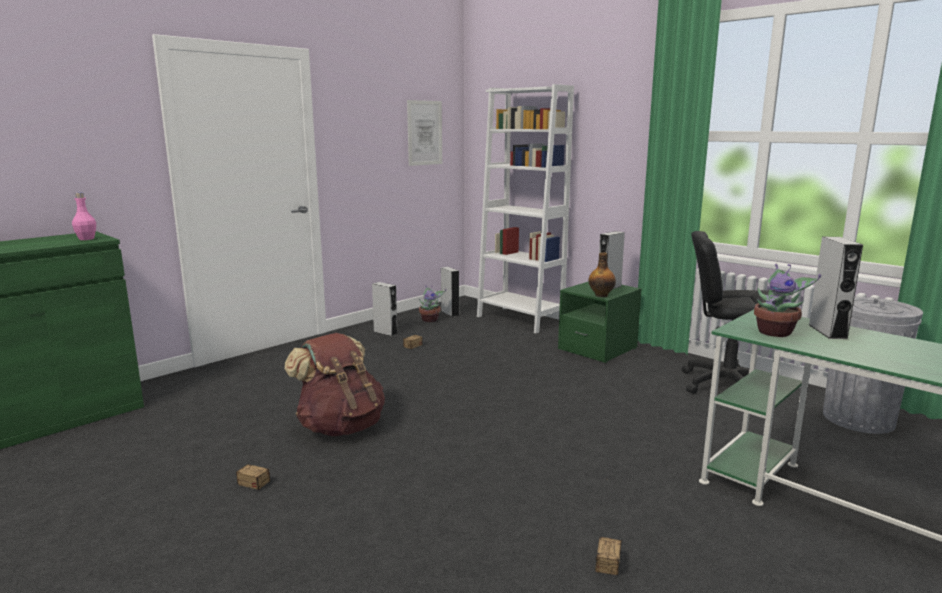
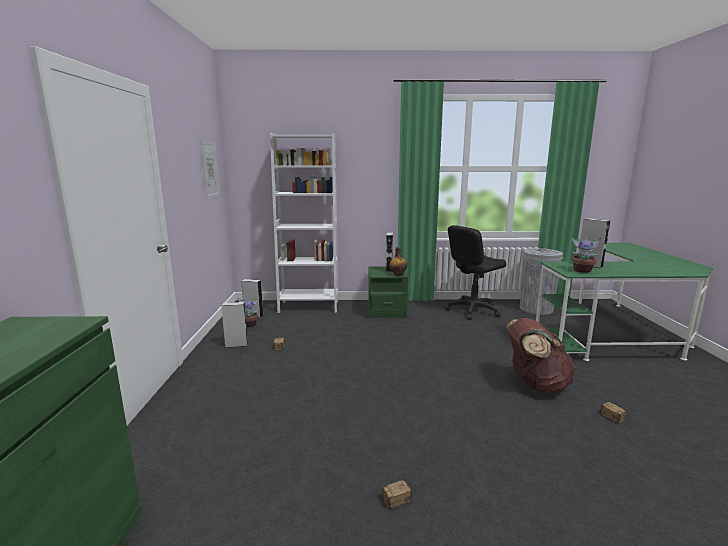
camera: 45 degrees left, 0 degrees up
pink bottle [72,193,96,240] -> none
brown backpack [284,333,385,436] -> brown backpack moved to [507,318,576,392]

